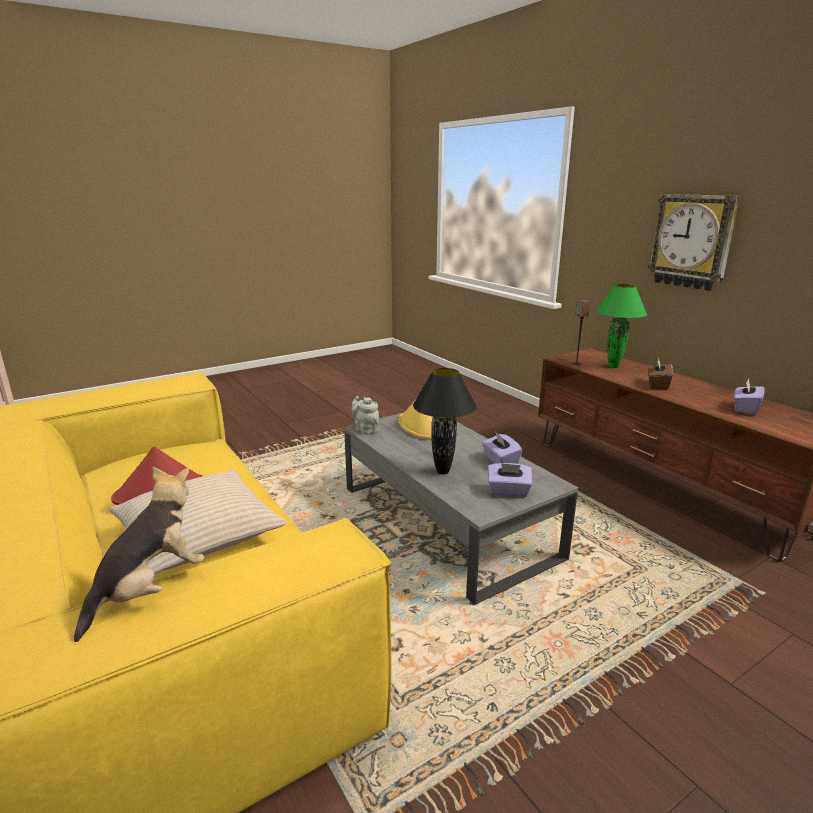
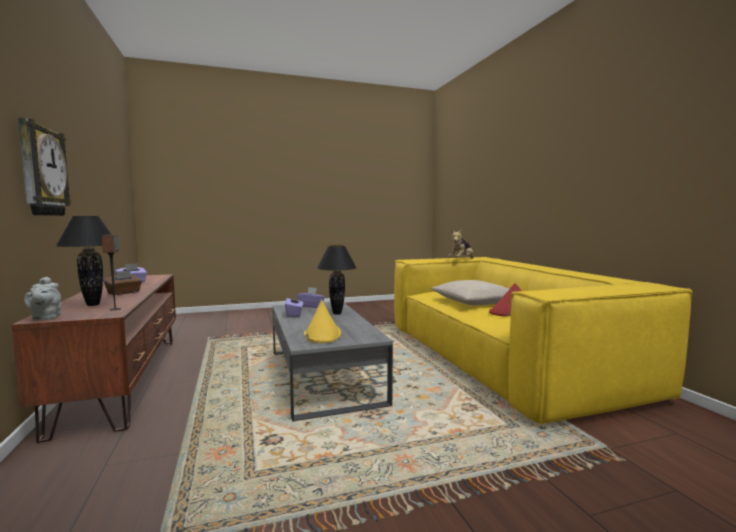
camera: 165 degrees left, 15 degrees down
grey teapot [351,396,379,434] -> grey teapot moved to [24,277,61,320]
green table lamp [596,284,647,368] -> black table lamp [56,216,112,306]

